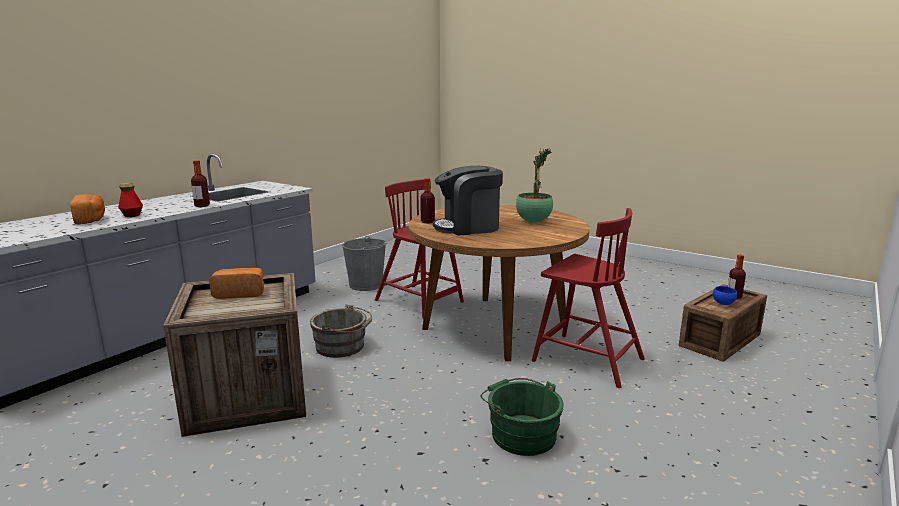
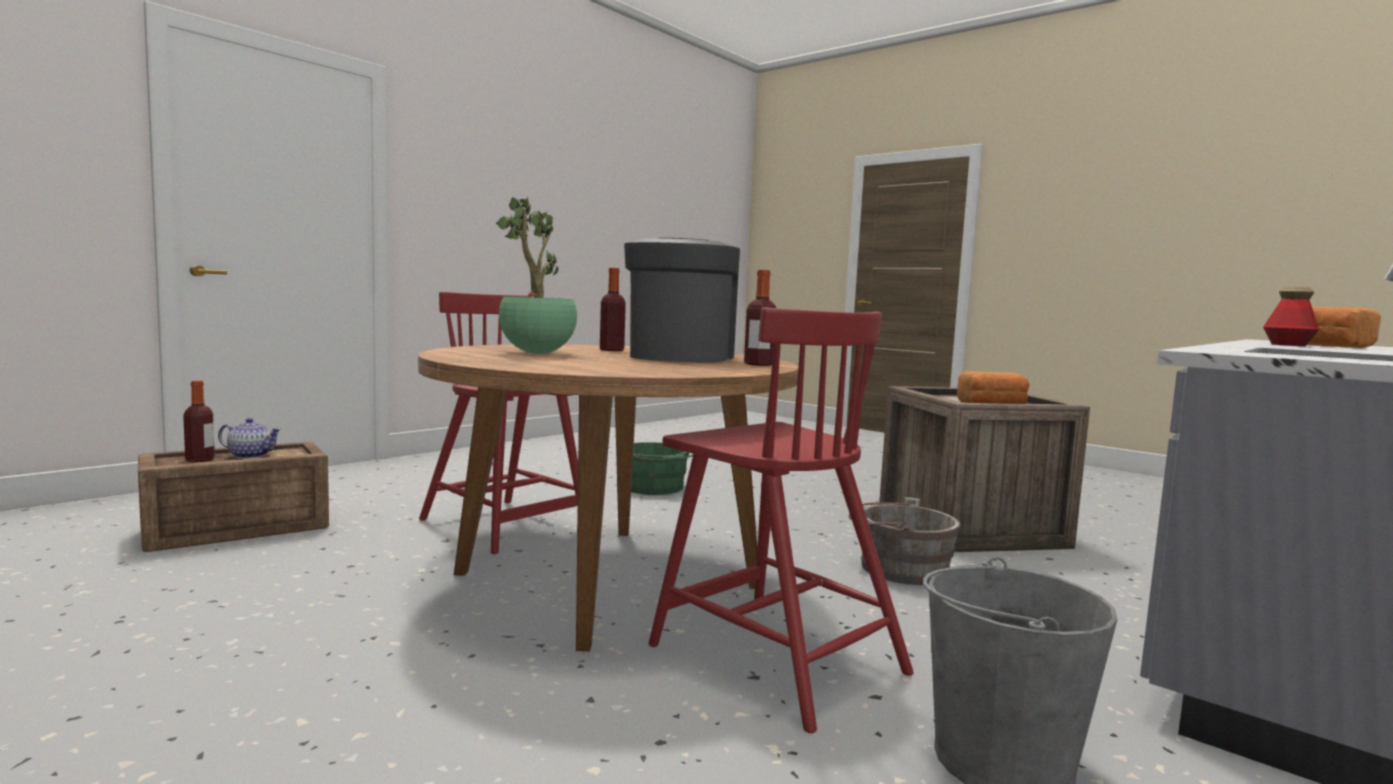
camera: 175 degrees left, 10 degrees down
bottle [191,160,210,207] -> bottle moved to [600,268,626,351]
coffee machine [433,166,503,235] -> coffee machine turned 75 degrees counterclockwise [624,238,740,362]
blue bowl [713,286,737,305] -> teapot [218,418,282,459]

